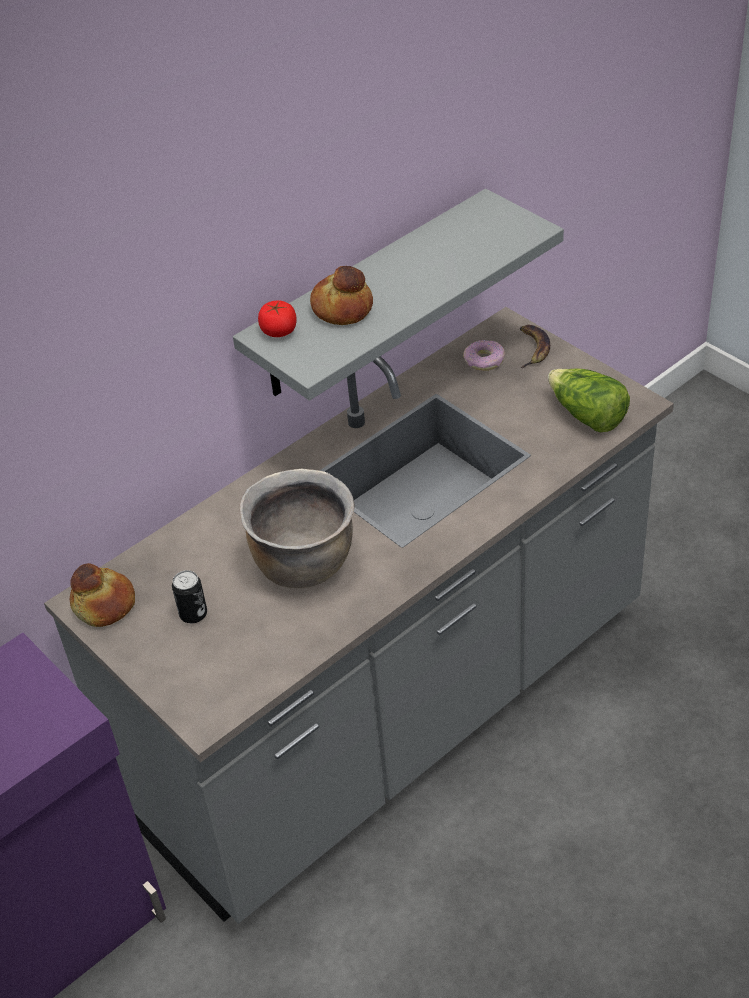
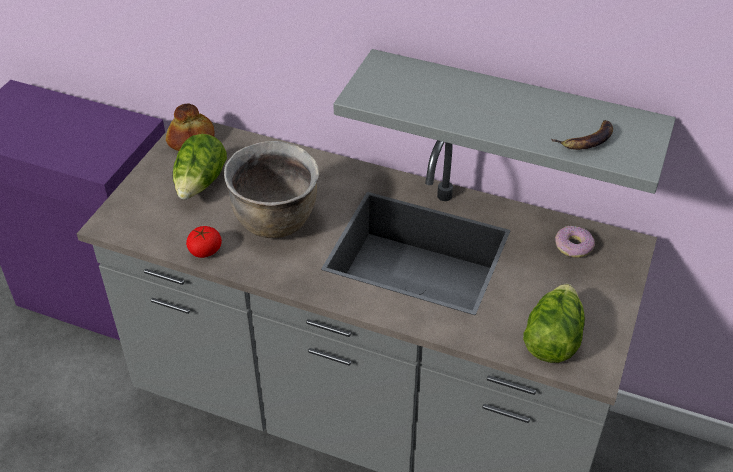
camera: 60 degrees right, 0 degrees up
can [172,570,207,623] -> lettuce [173,134,227,200]
tomato [258,300,297,337] -> tomato moved to [186,226,222,258]
bread [310,266,373,325] -> none
banana [520,325,550,368] -> banana moved to [551,120,613,150]

